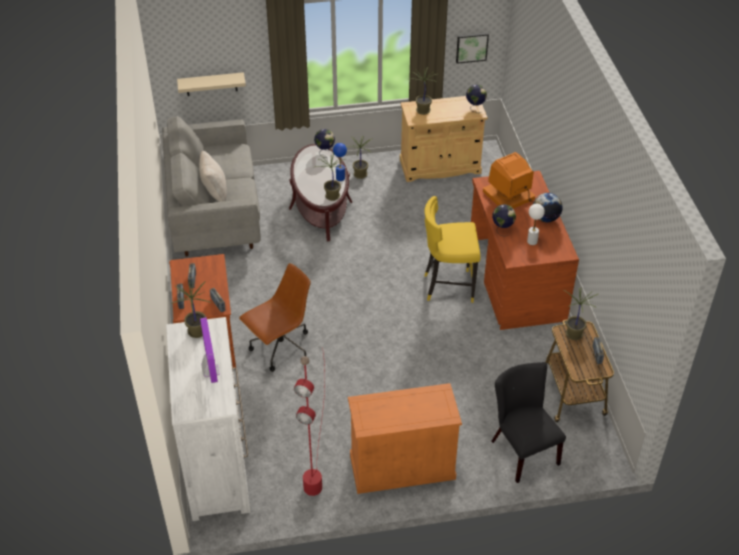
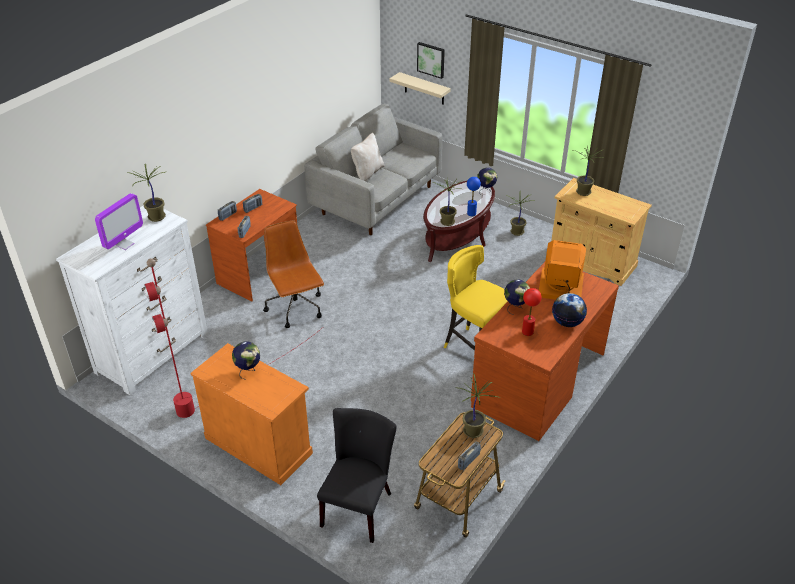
camera: 45 degrees right, 5 degrees down
brown office chair [239,263,311,372] -> brown office chair turned 120 degrees counterclockwise [263,221,324,328]
picture [456,32,489,64] -> picture moved to [417,42,445,79]
globe [466,84,487,113] -> globe moved to [232,341,260,380]
white table lamp [527,204,545,245] -> red table lamp [522,288,541,336]

